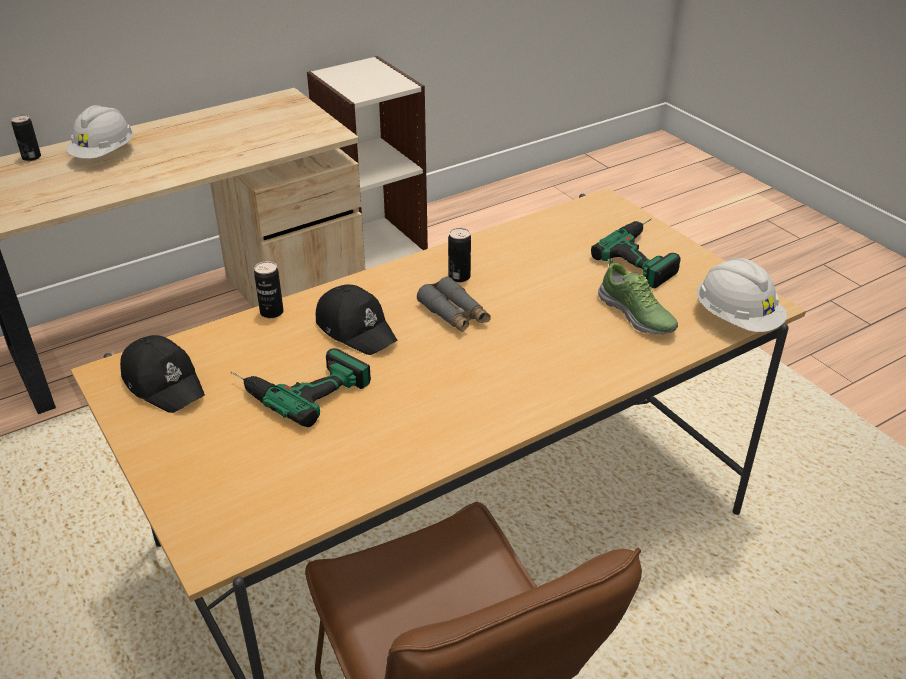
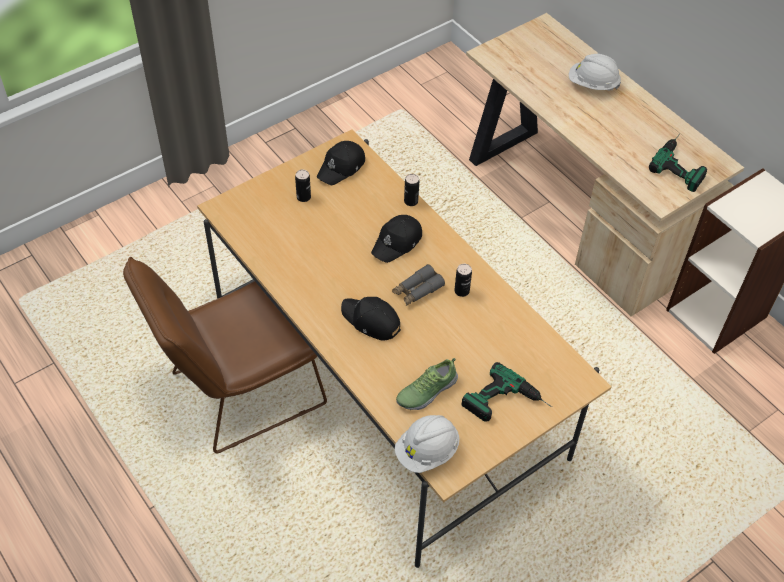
camera: 85 degrees right, 15 degrees up
can [11,115,41,161] -> can moved to [295,170,311,202]
power drill [230,348,371,427] -> power drill moved to [649,134,707,192]
none -> black cap [341,297,401,340]

